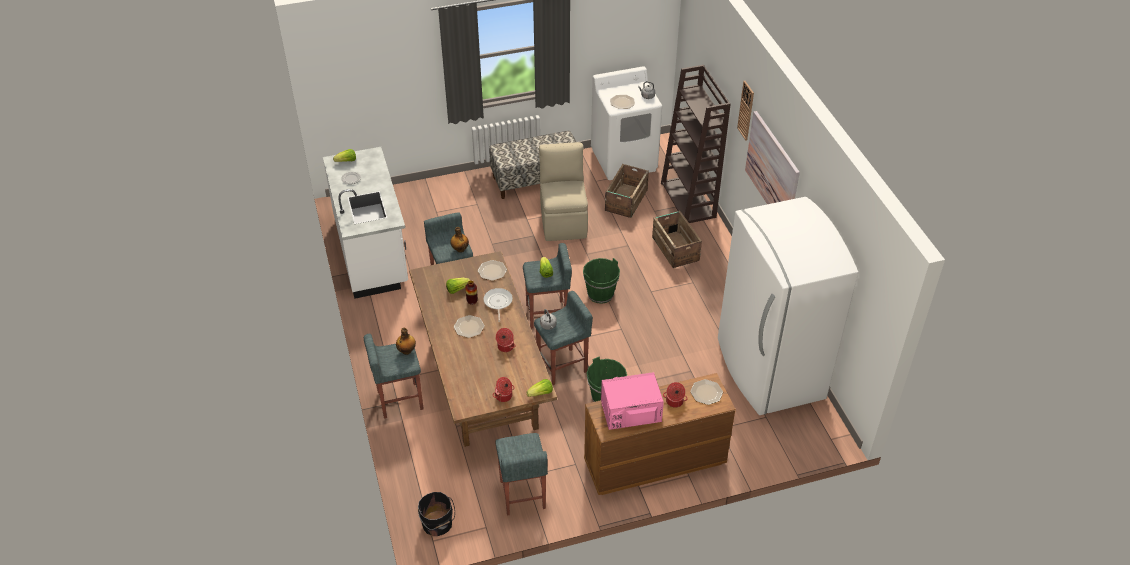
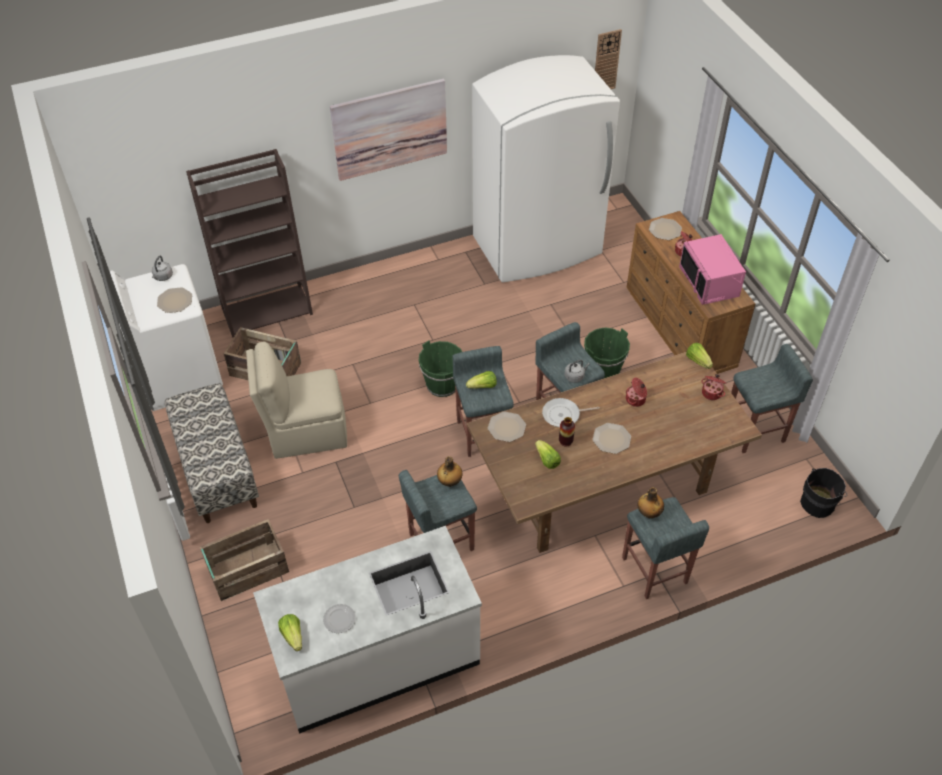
camera: 95 degrees left, 5 degrees up
crate [652,211,702,268] -> crate moved to [200,519,289,601]
wall clock [737,81,754,140] -> wall clock moved to [595,29,622,89]

